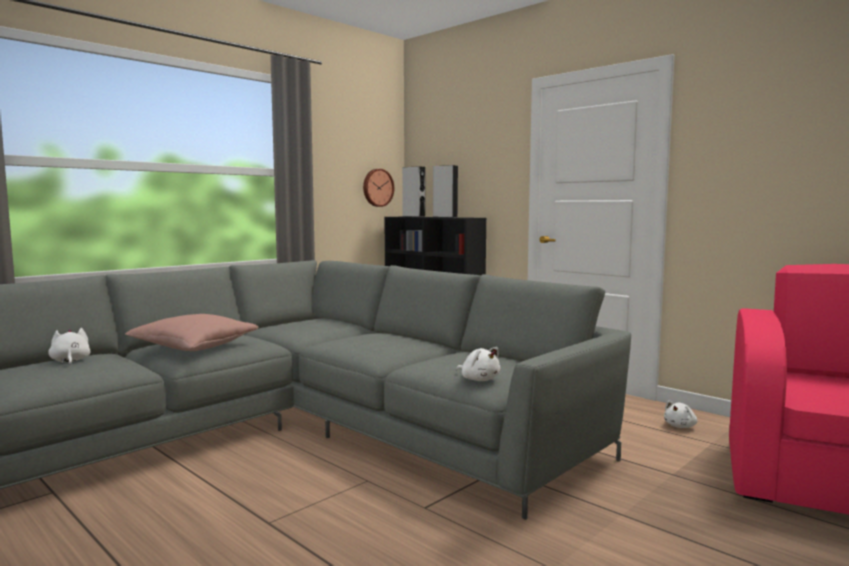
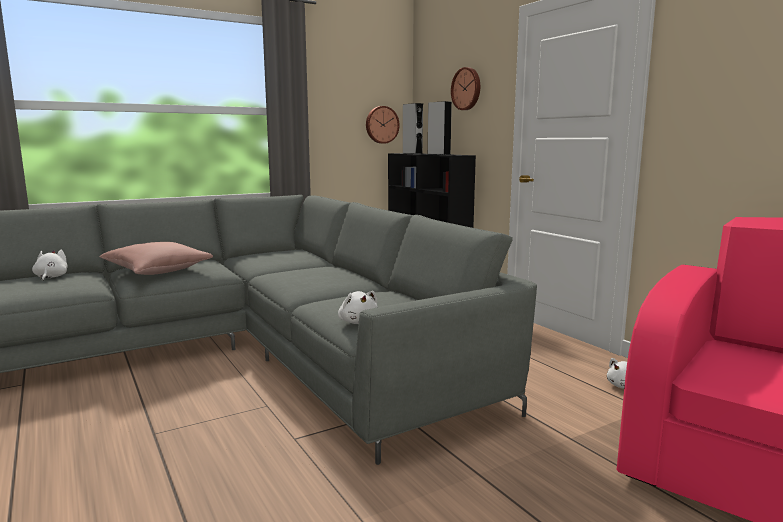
camera: 15 degrees right, 5 degrees up
none -> wall clock [451,67,480,110]

